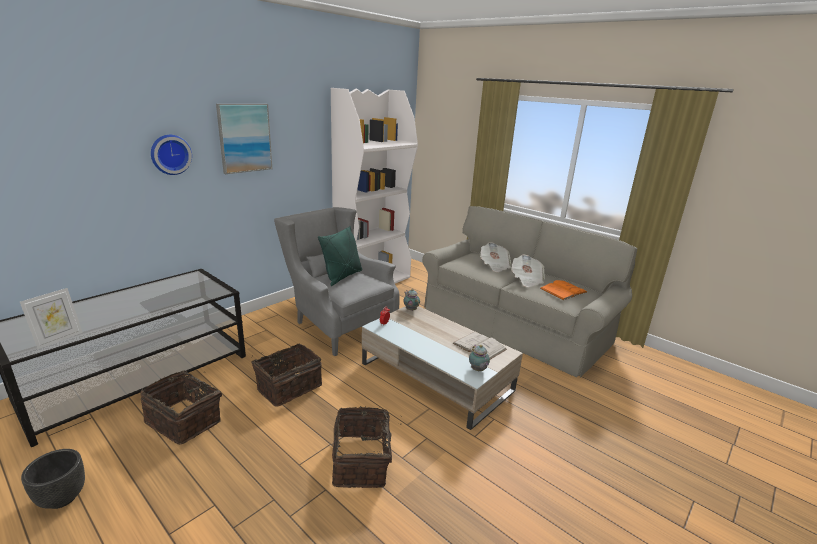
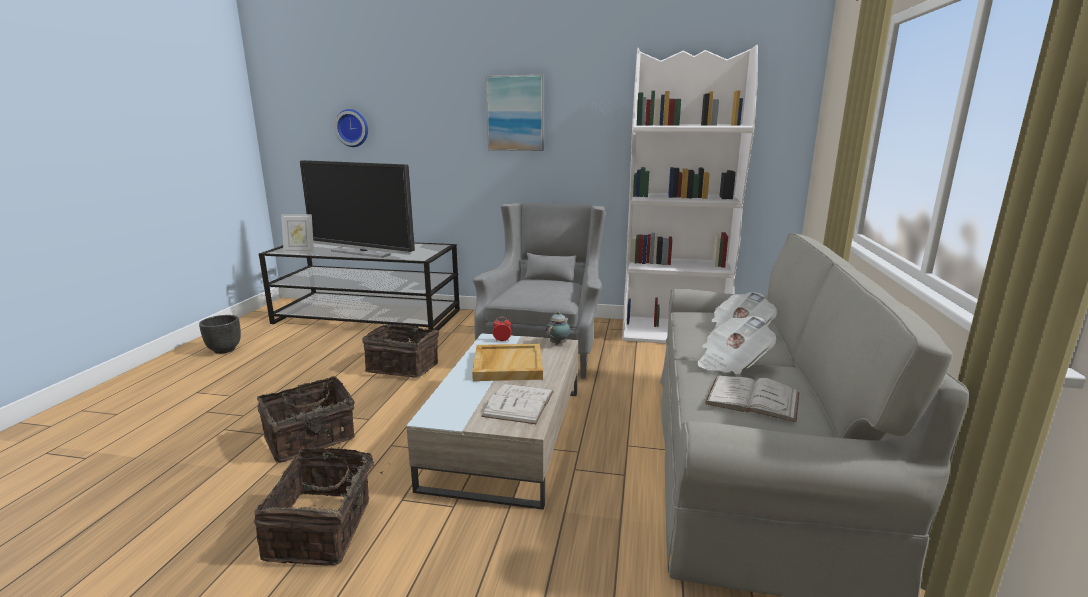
camera: 60 degrees right, 5 degrees down
basket [140,371,222,445] -> basket moved to [254,447,389,566]
wall clock [151,135,192,175] -> wall clock moved to [334,109,368,147]
green pillow [318,226,362,286] -> none
teapot [469,344,490,371] -> none
orange book [540,280,587,300] -> white book [705,376,800,422]
none -> television [300,160,415,258]
none -> beige tray [472,344,543,381]

